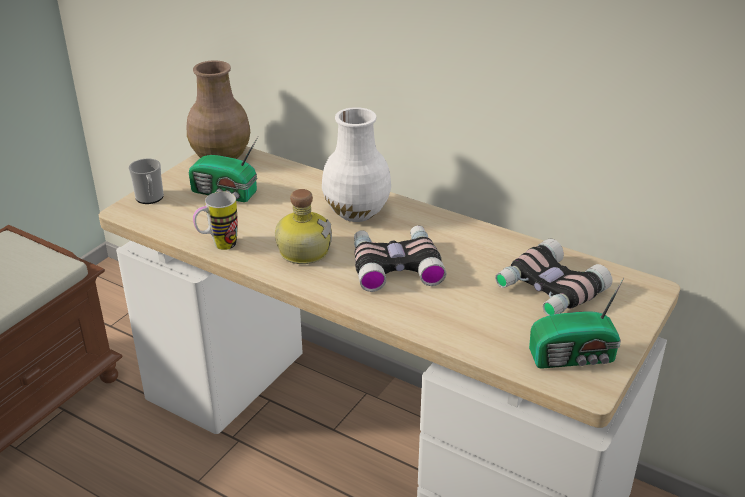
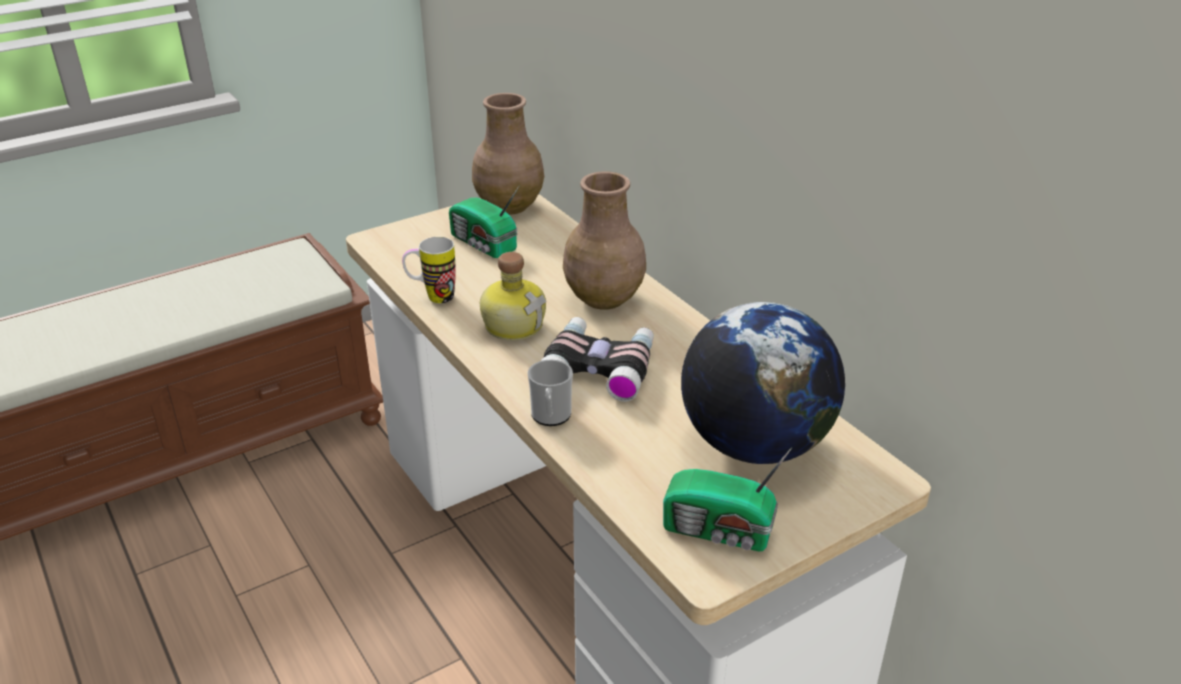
camera: 25 degrees right, 0 degrees up
mug [129,159,164,204] -> mug moved to [528,359,573,426]
white vase [322,107,391,222] -> brown vase [563,171,646,310]
binoculars [495,239,612,316] -> globe [681,302,845,464]

